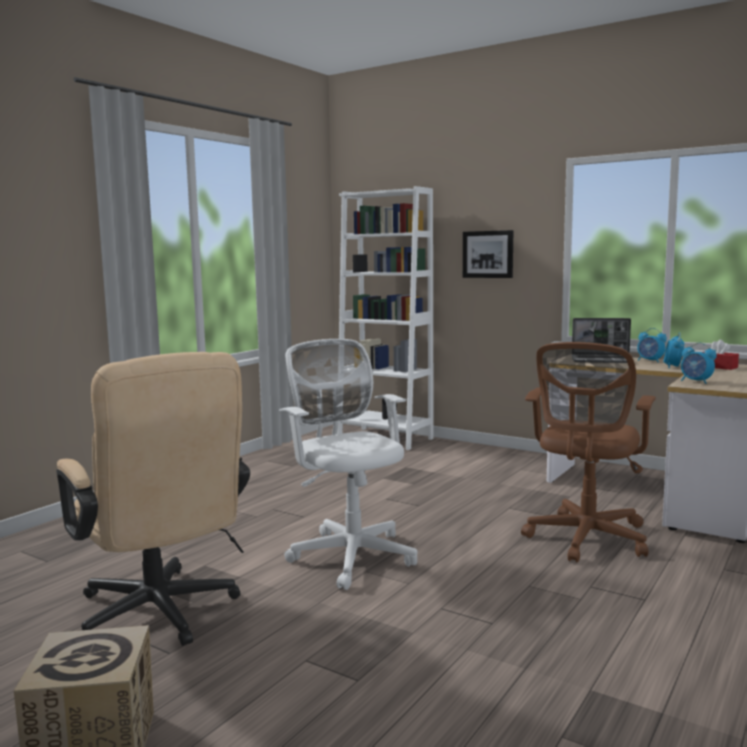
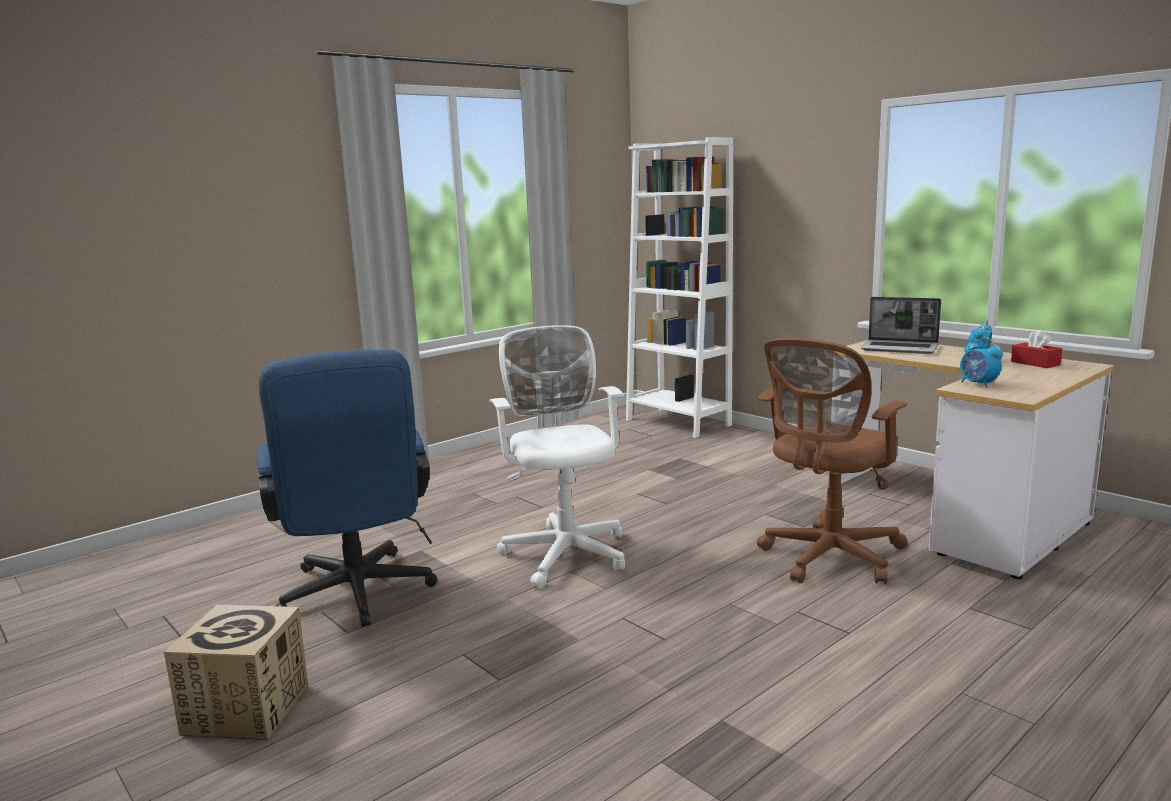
camera: 15 degrees right, 5 degrees up
beige office chair [56,352,250,646] -> blue office chair [257,349,437,627]
picture [463,230,513,278] -> none
alarm clock [637,328,667,362] -> none

